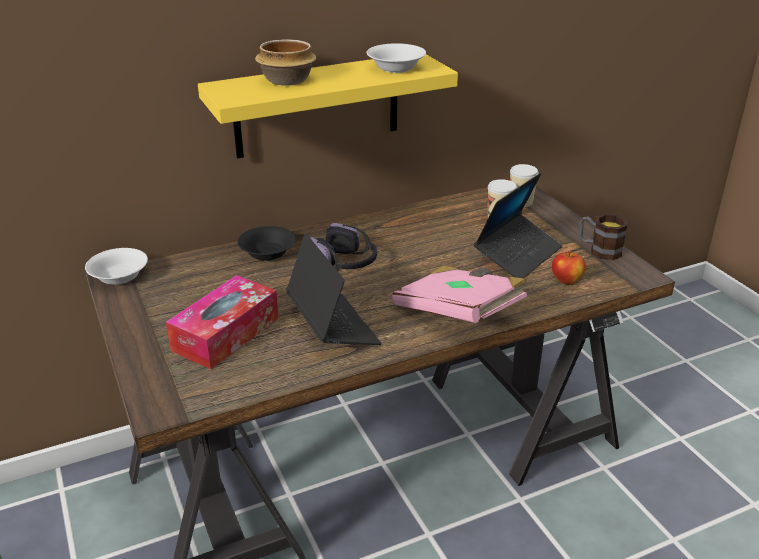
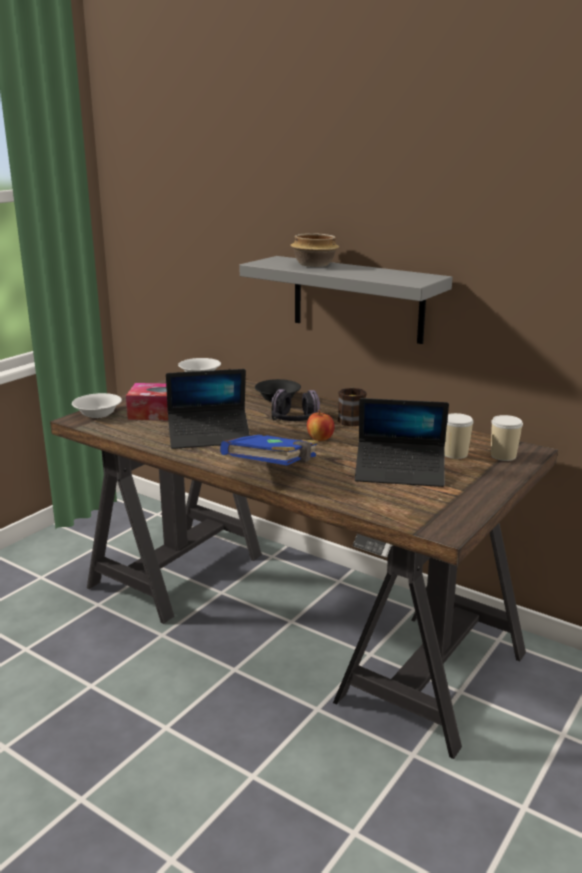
camera: 60 degrees right, 10 degrees down
yellow shelf [198,54,458,159] -> grey shelf [239,256,453,344]
laptop [286,233,381,345] -> laptop turned 45 degrees clockwise [166,369,250,449]
white bowl [366,43,426,73] -> white bowl moved to [72,393,122,418]
pink book [392,266,527,323] -> blue book [220,435,319,465]
apple [552,251,586,284] -> apple moved to [307,410,335,441]
mug [580,214,628,260] -> mug moved to [338,387,367,427]

